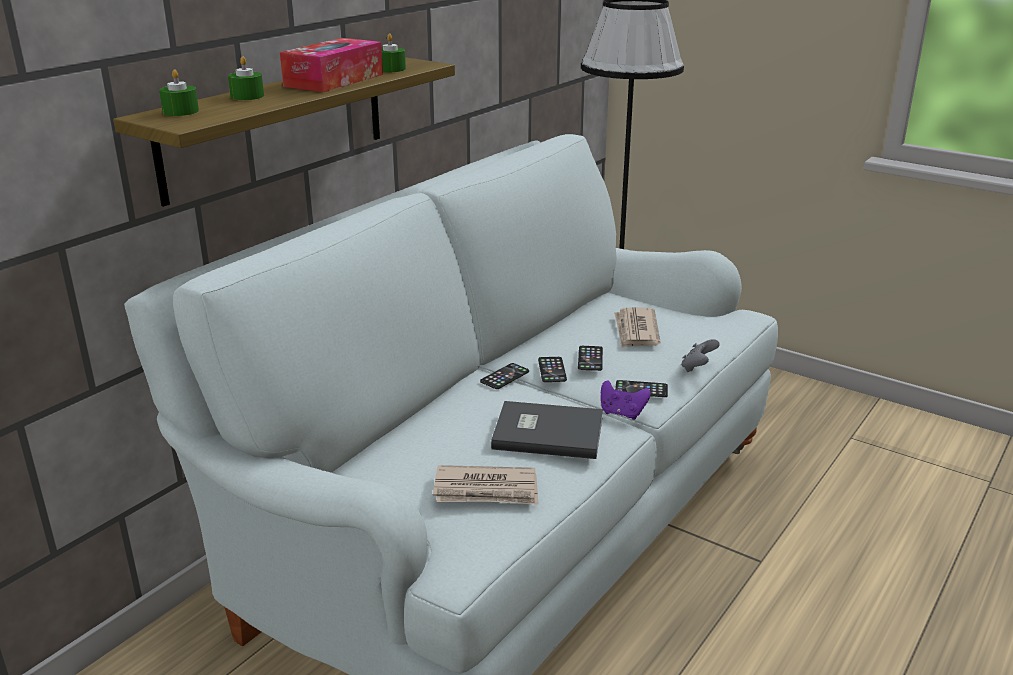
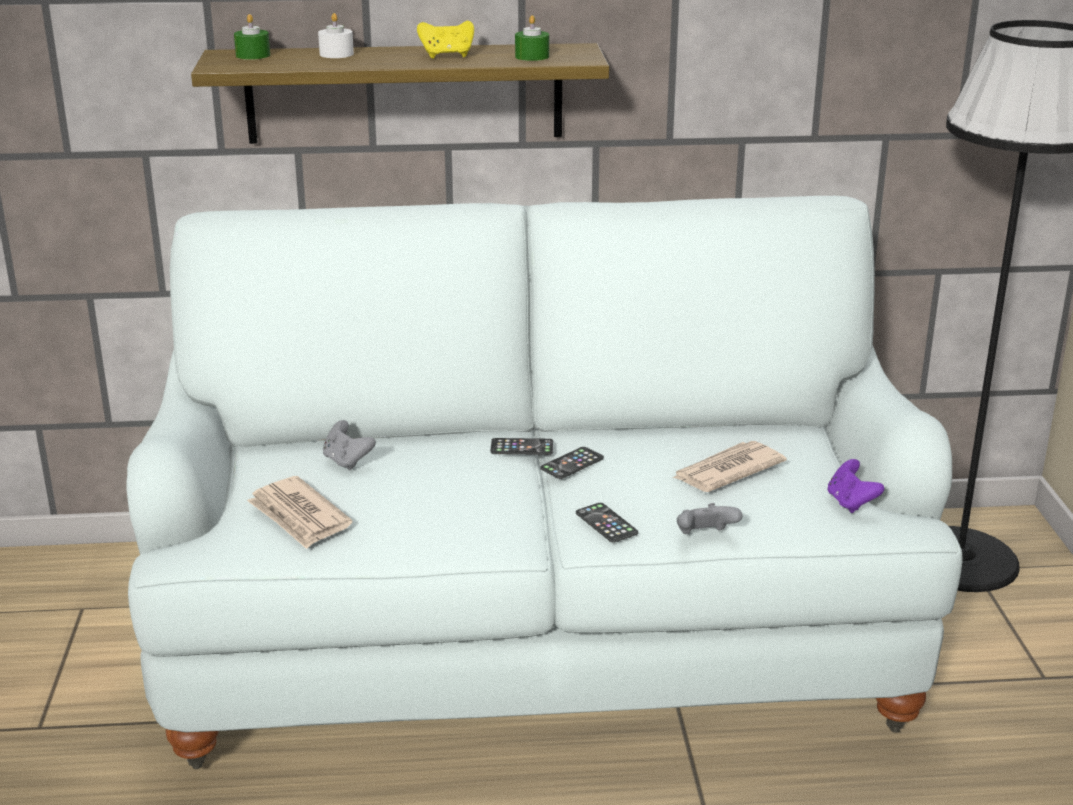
camera: 50 degrees right, 0 degrees up
green candle [228,57,264,100] -> white candle [318,13,354,58]
tissue box [280,38,383,92] -> yellow game controller [417,21,474,59]
grey book [491,401,603,459] -> none
phone [578,346,603,371] -> none
purple game controller [601,380,651,420] -> purple game controller moved to [827,459,884,513]
none -> grey game controller [323,420,376,471]

